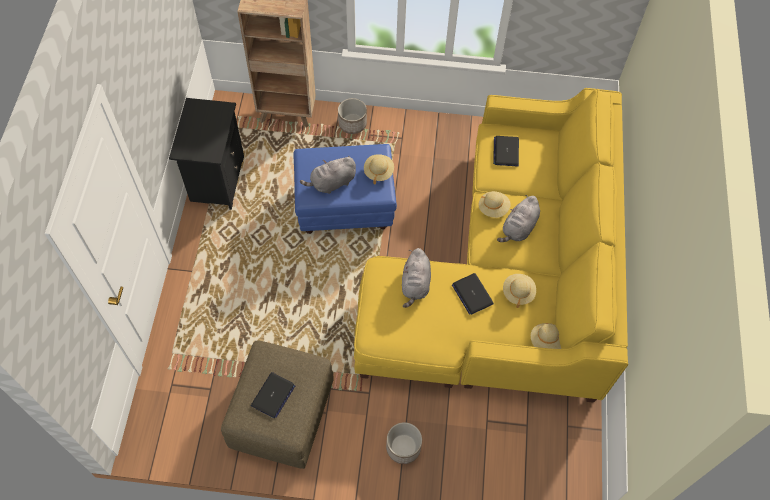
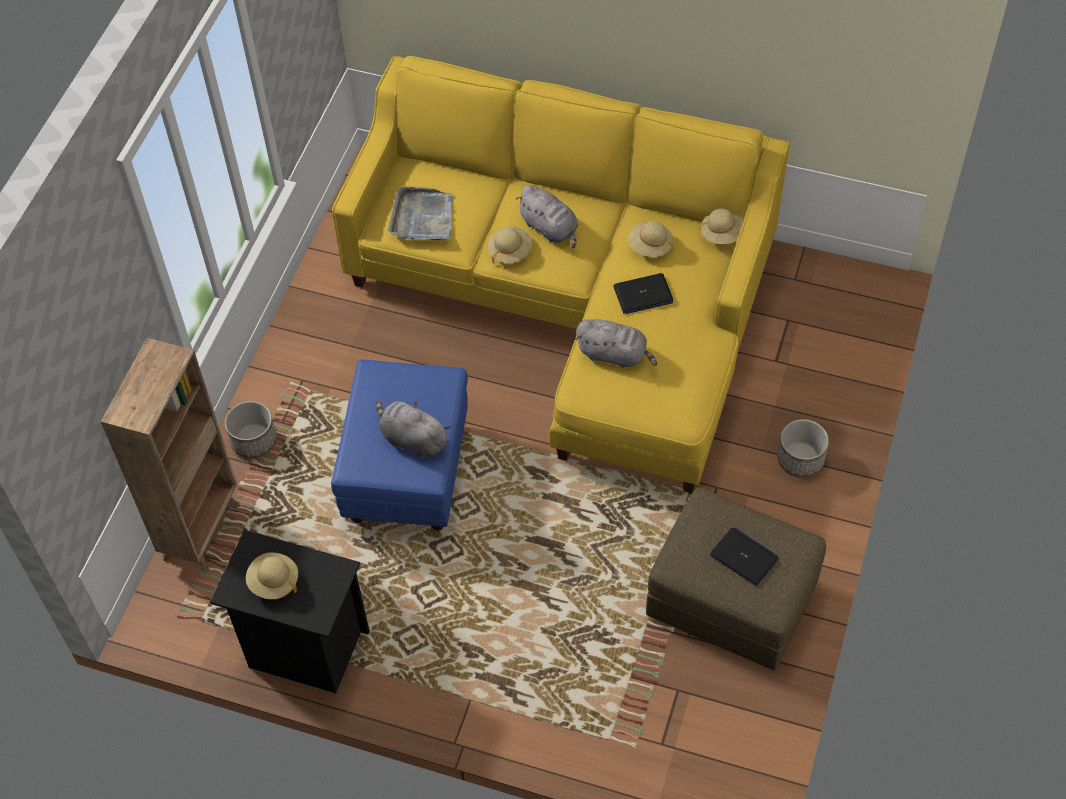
camera: 75 degrees left, 5 degrees down
grey plush toy [300,156,356,194] -> grey plush toy turned 135 degrees clockwise [376,400,450,458]
beige hat [364,154,394,184] -> beige hat moved to [246,552,298,599]
laptop [493,136,519,166] -> grey tray [388,186,452,240]

